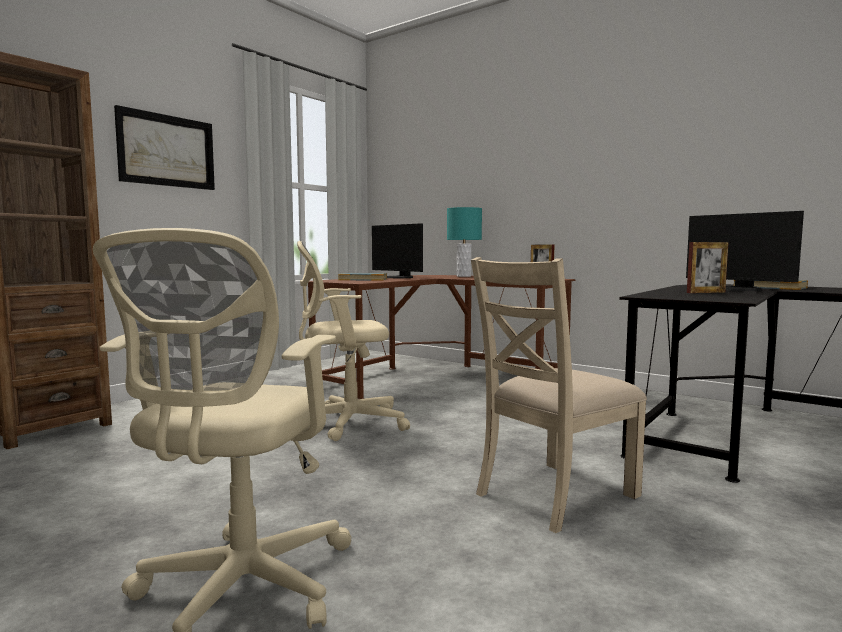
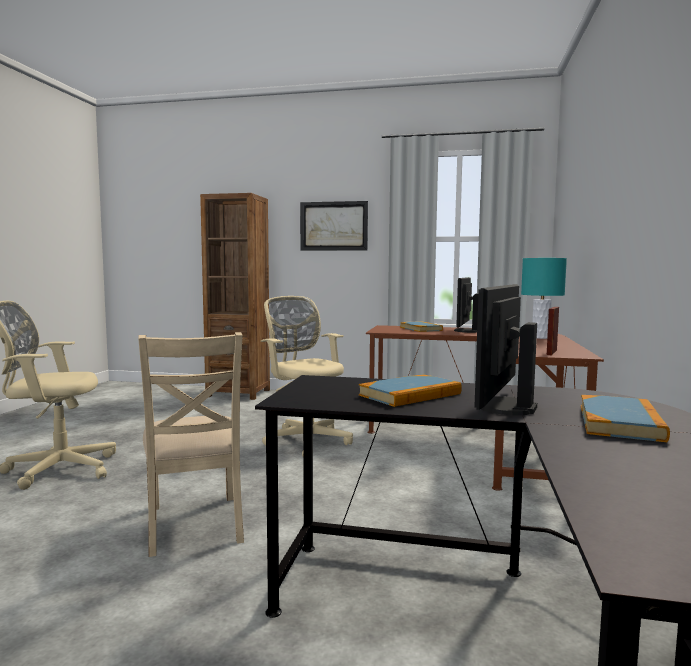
camera: 65 degrees right, 0 degrees up
beige chair [471,257,647,533] -> beige chair turned 135 degrees counterclockwise [138,332,244,557]
picture frame [687,242,729,293] -> book [359,375,462,407]

